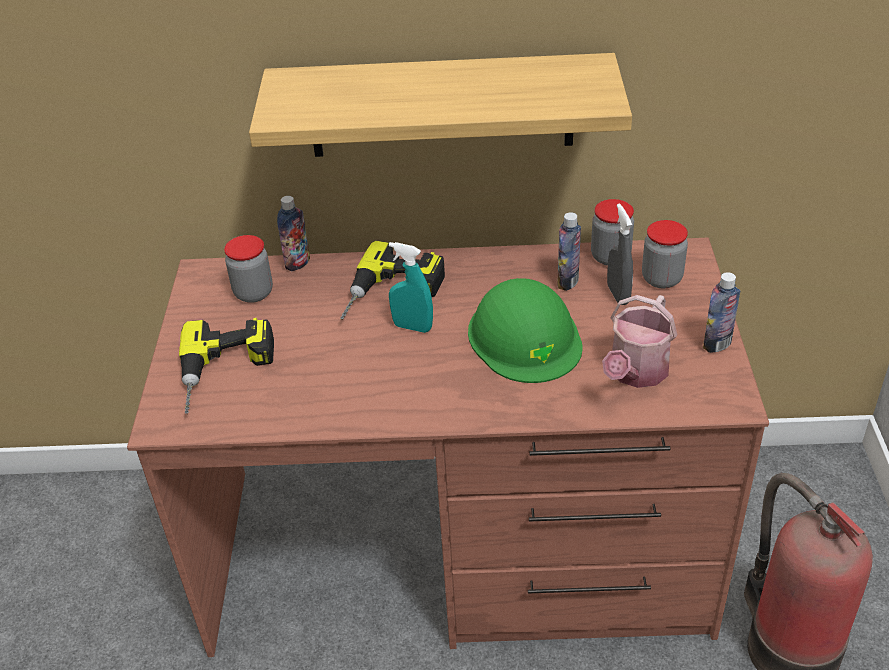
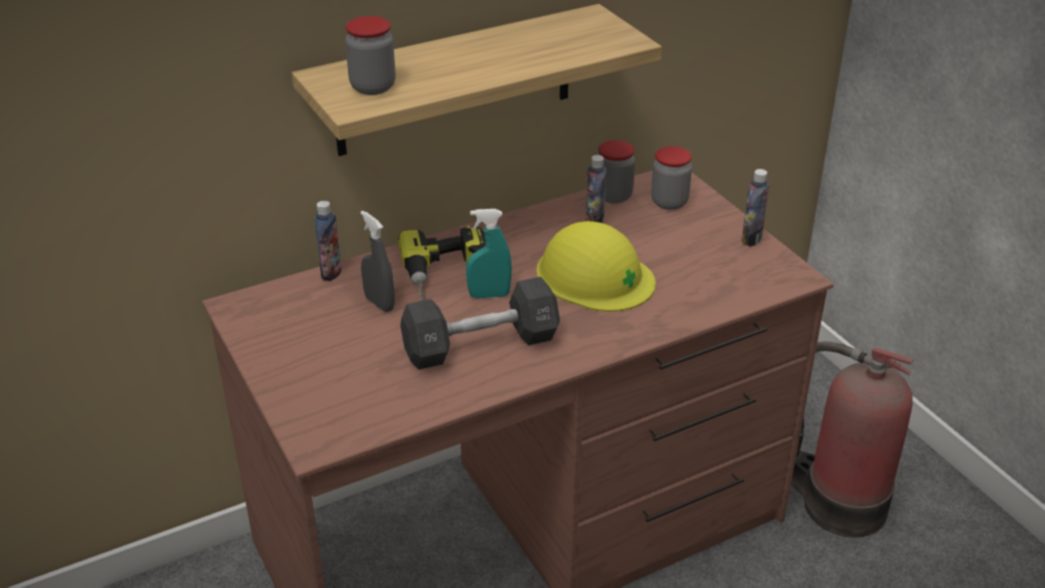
camera: 30 degrees left, 5 degrees down
power drill [179,318,274,414] -> none
jar [224,235,273,303] -> jar moved to [345,16,396,95]
green hard hat [468,278,582,383] -> yellow hard hat [536,221,656,312]
watering can [602,295,677,388] -> none
grey spray bottle [607,203,633,305] -> grey spray bottle moved to [360,211,395,312]
none -> black dumbbell [400,277,560,370]

